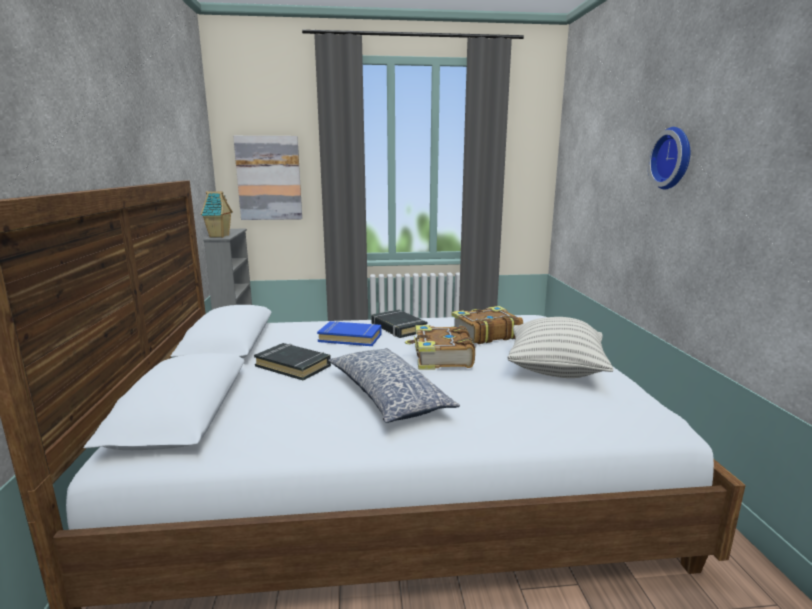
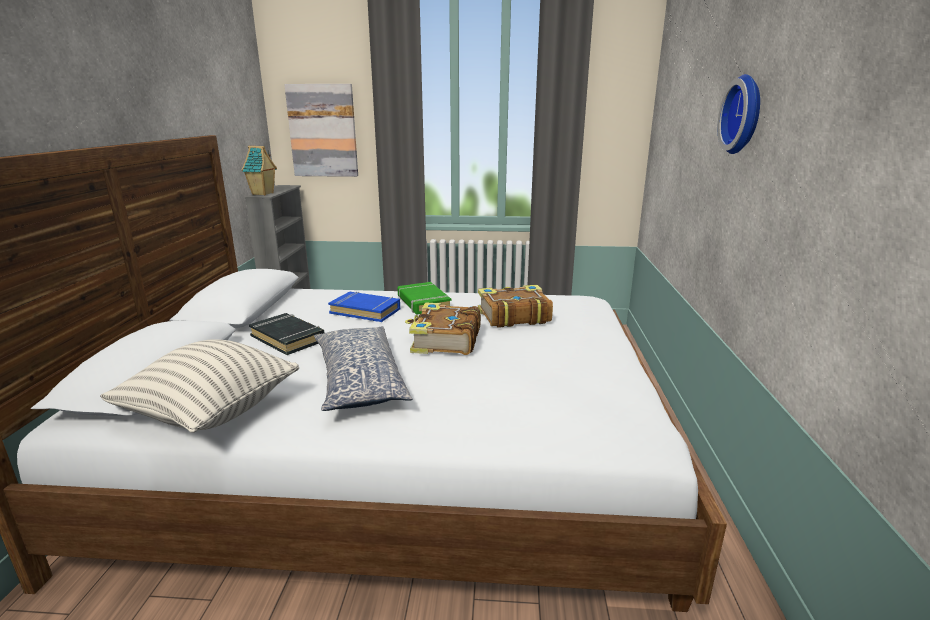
camera: 10 degrees right, 5 degrees up
black book [371,309,428,338] -> green book [398,282,451,315]
pillow [508,317,614,378] -> pillow moved to [100,339,299,433]

